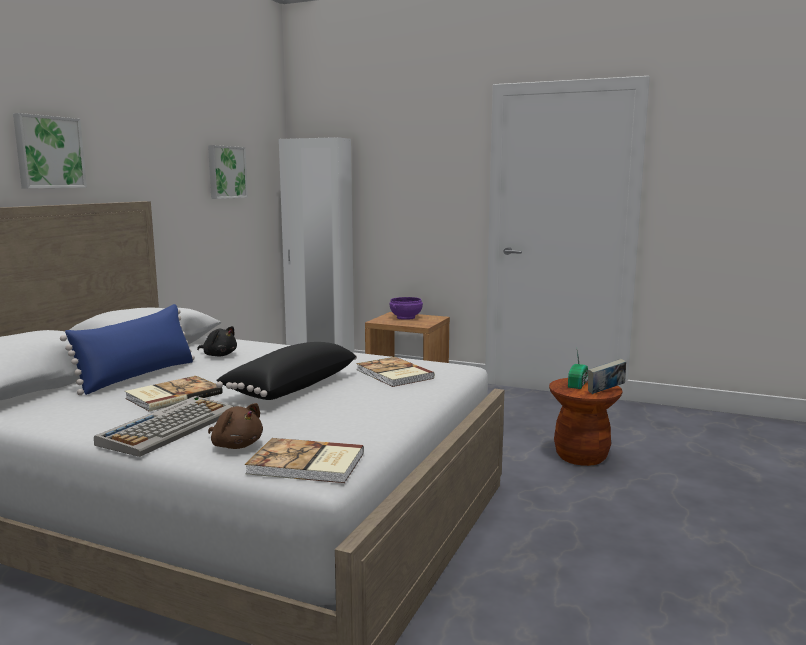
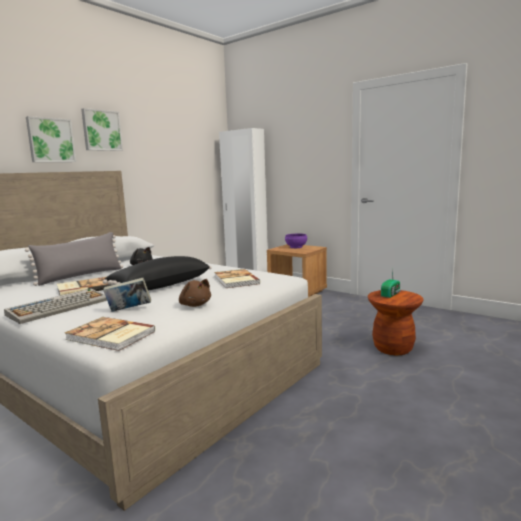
camera: 15 degrees right, 0 degrees up
blue pillow [60,304,195,395] -> grey pillow [25,232,123,286]
picture [208,145,248,199] -> picture moved to [81,108,123,151]
brown plush toy [208,403,263,449] -> brown plush toy moved to [179,279,211,307]
book [588,359,626,394] -> book moved to [103,278,151,312]

